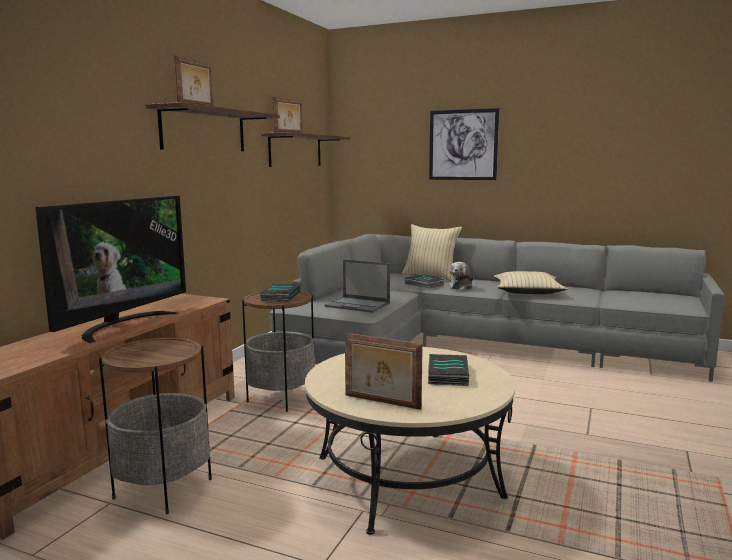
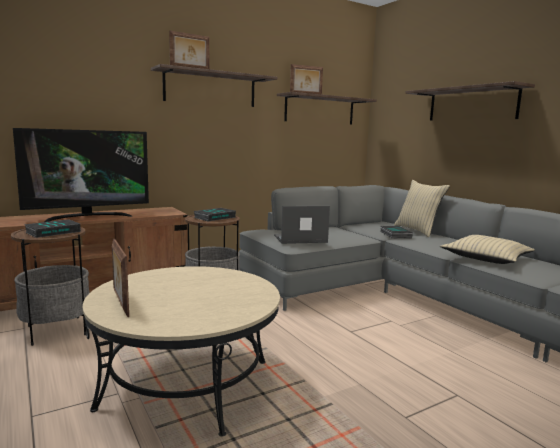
camera: 35 degrees right, 0 degrees up
laptop [324,260,390,313] -> laptop turned 105 degrees clockwise [274,206,330,244]
book [428,354,469,386] -> book moved to [24,219,81,238]
picture [429,108,499,180] -> shelf [405,81,535,120]
plush toy [449,262,474,290] -> none

